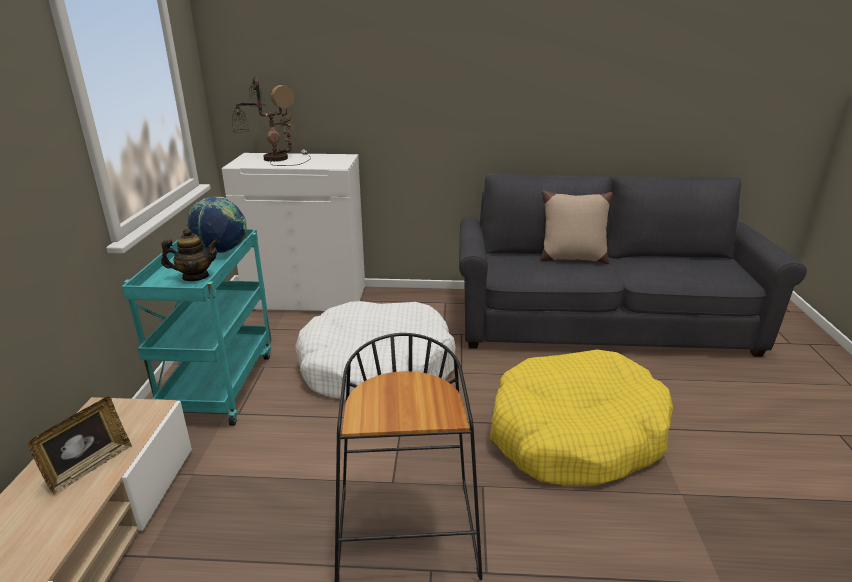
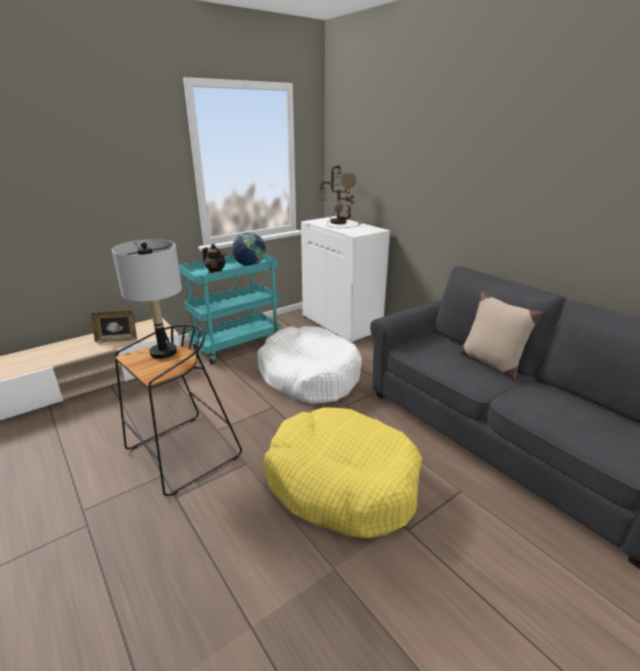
camera: 50 degrees right, 0 degrees up
none -> grey table lamp [112,239,182,359]

